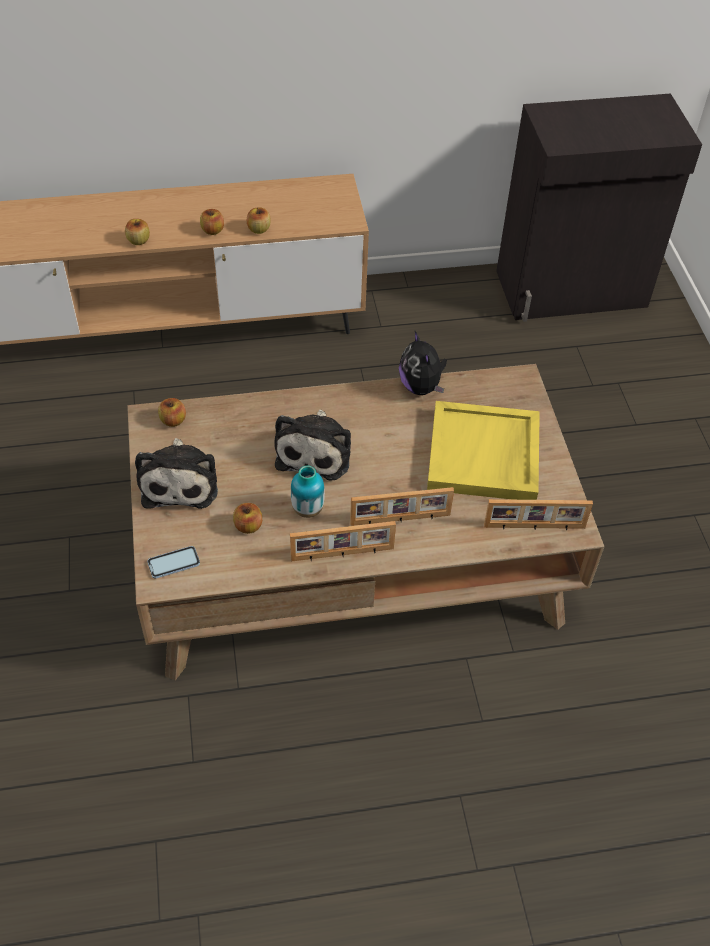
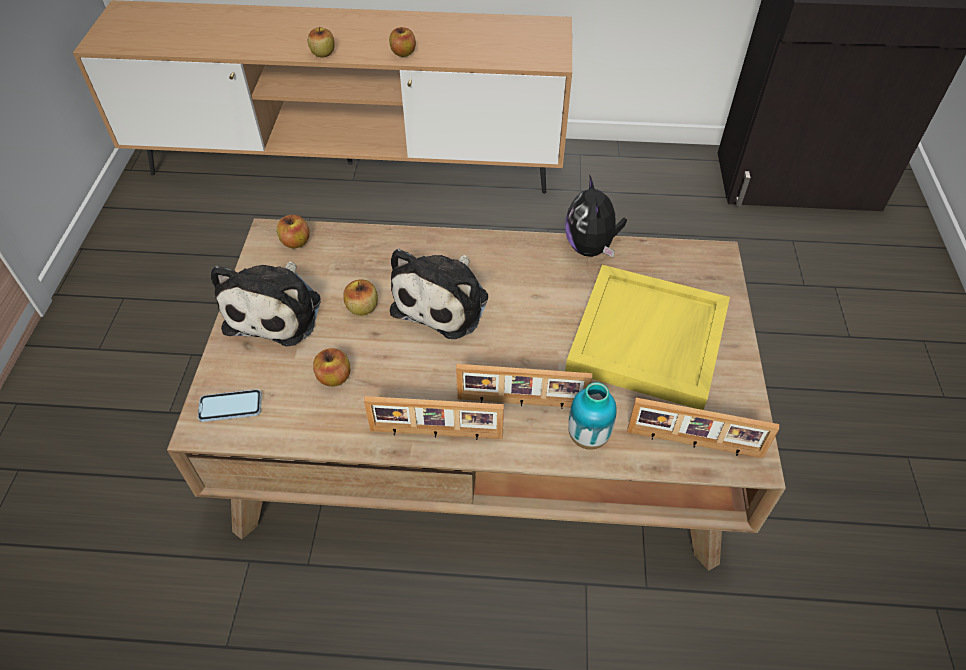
camera: 15 degrees right, 0 degrees up
apple [247,207,271,234] -> apple moved to [344,279,378,316]
vase [291,466,325,518] -> vase moved to [568,382,617,450]

